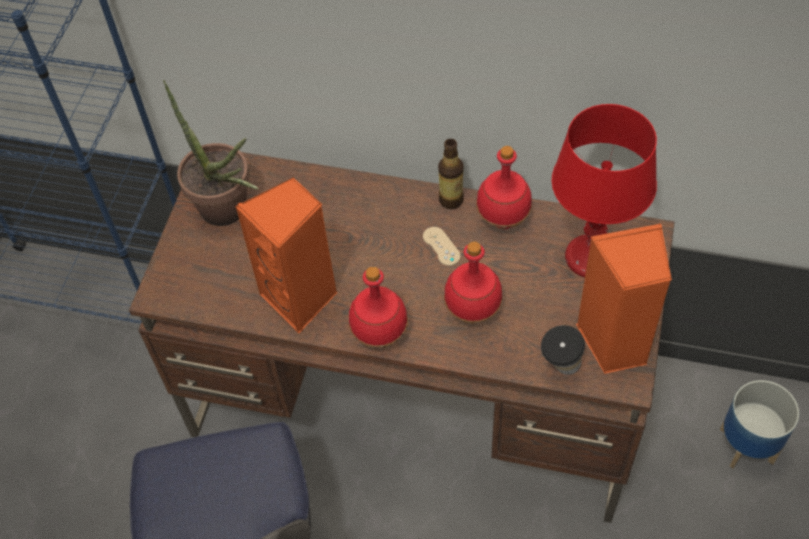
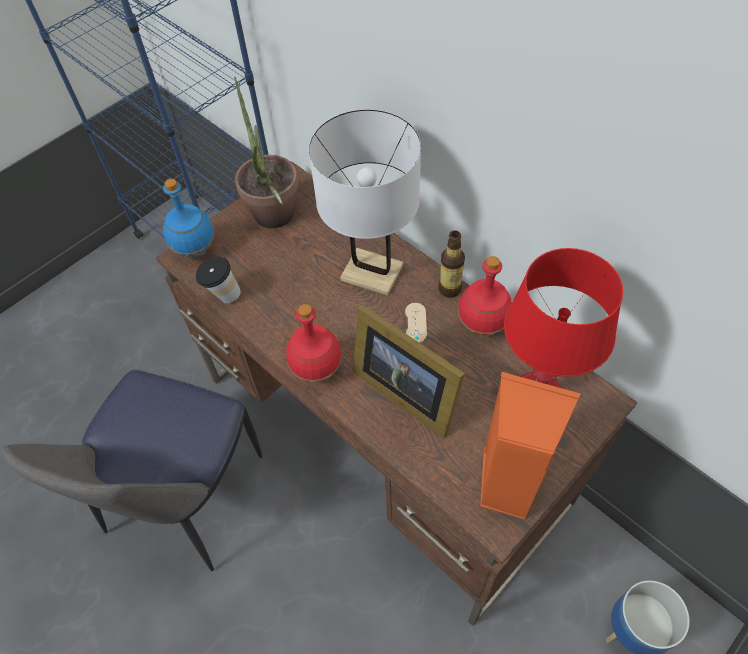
camera: 30 degrees right, 0 degrees up
orange speaker [235,177,337,333] -> none
red bottle [444,242,503,324] -> picture frame [353,304,465,438]
cup [541,325,585,375] -> cup moved to [196,257,241,303]
none -> blue bottle [163,179,215,258]
none -> white table lamp [309,109,421,296]

